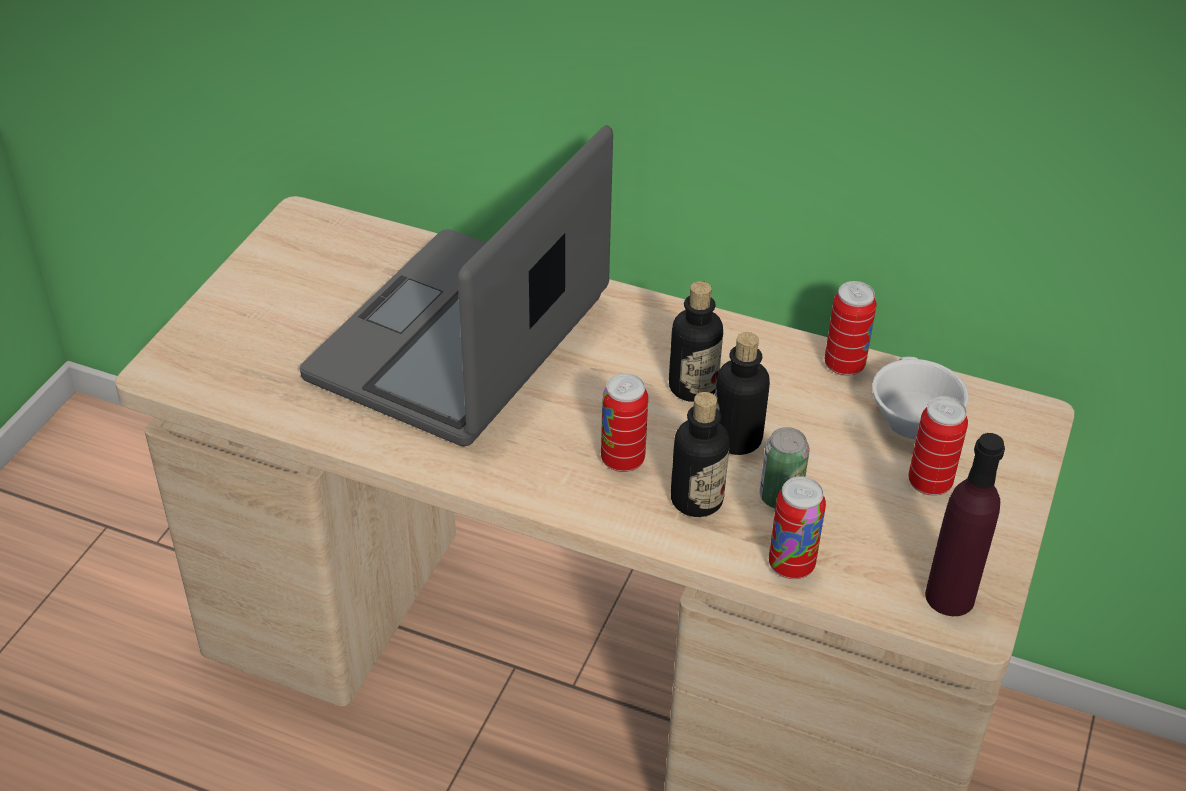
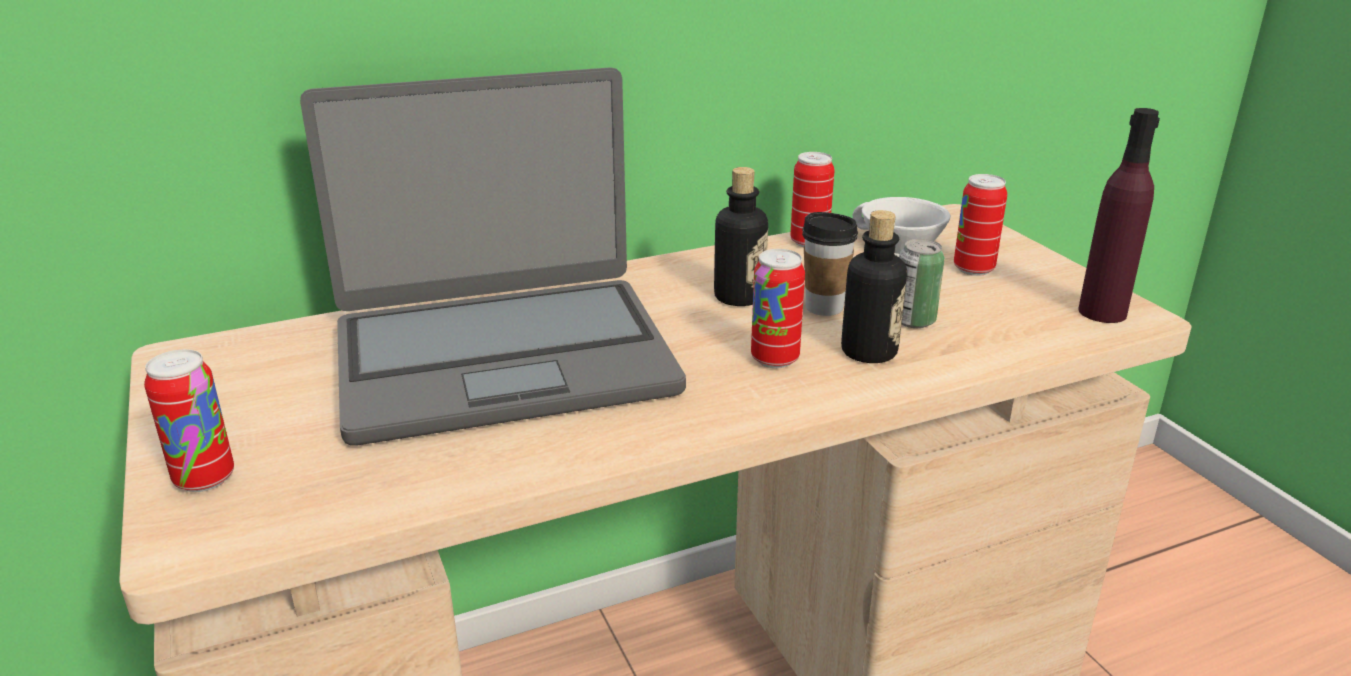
camera: 45 degrees left, 15 degrees down
laptop [300,125,613,446] -> laptop turned 90 degrees counterclockwise [300,67,686,446]
bottle [715,332,770,455] -> cup [802,212,858,316]
can [769,476,826,579] -> can moved to [144,349,234,492]

